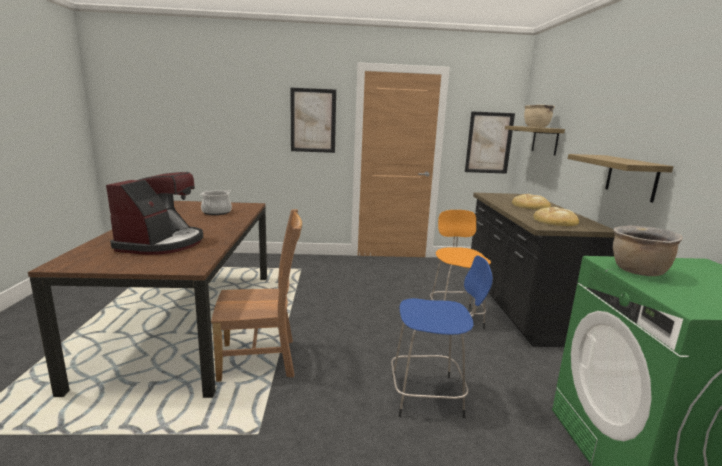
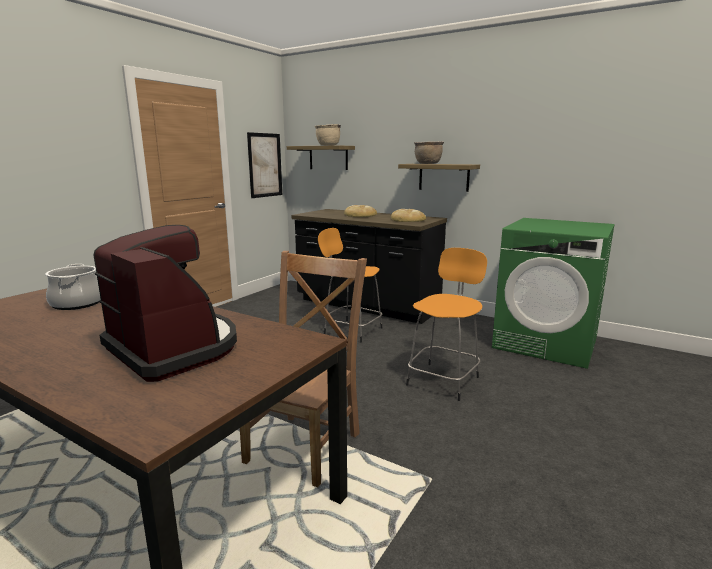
camera: 55 degrees left, 0 degrees up
picture [290,88,336,153] -> none
blue stool [391,255,493,418] -> orange stool [406,248,487,401]
brown cooking pot [613,226,683,276] -> brown cooking pot moved to [414,141,444,164]

